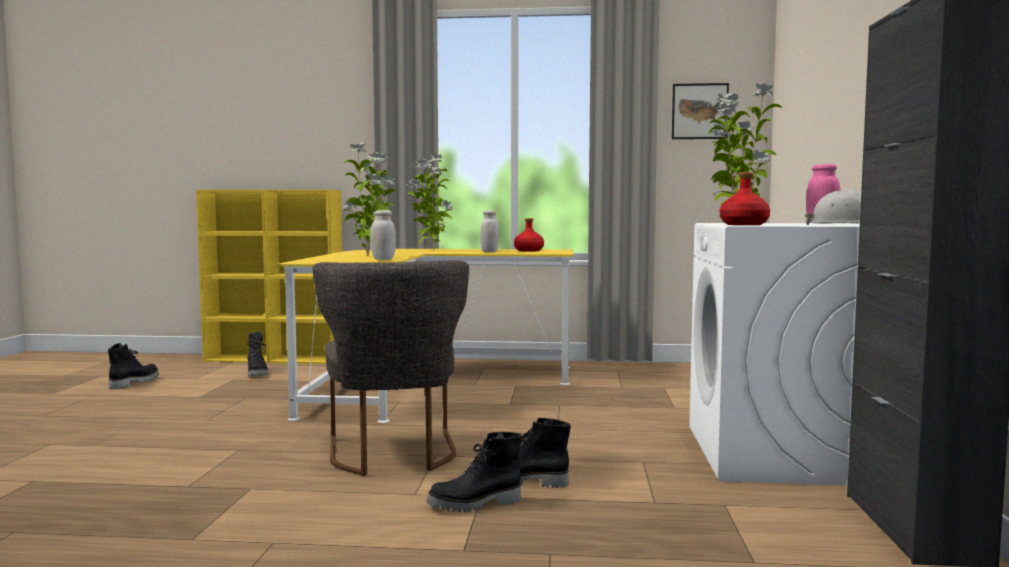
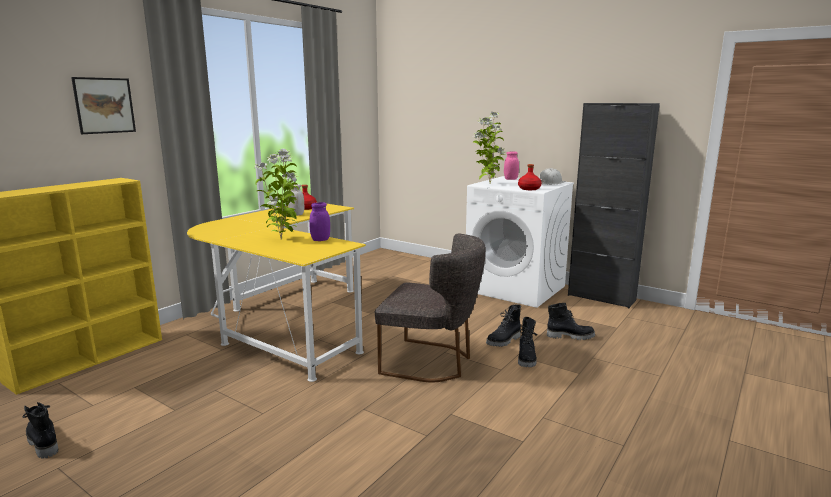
camera: 60 degrees left, 10 degrees up
black boot [247,332,268,376] -> black boot moved to [547,303,595,340]
white jar [370,210,396,260] -> purple jar [310,202,330,241]
potted plant [407,153,453,250] -> none
picture [672,83,729,139] -> picture moved to [71,77,136,134]

